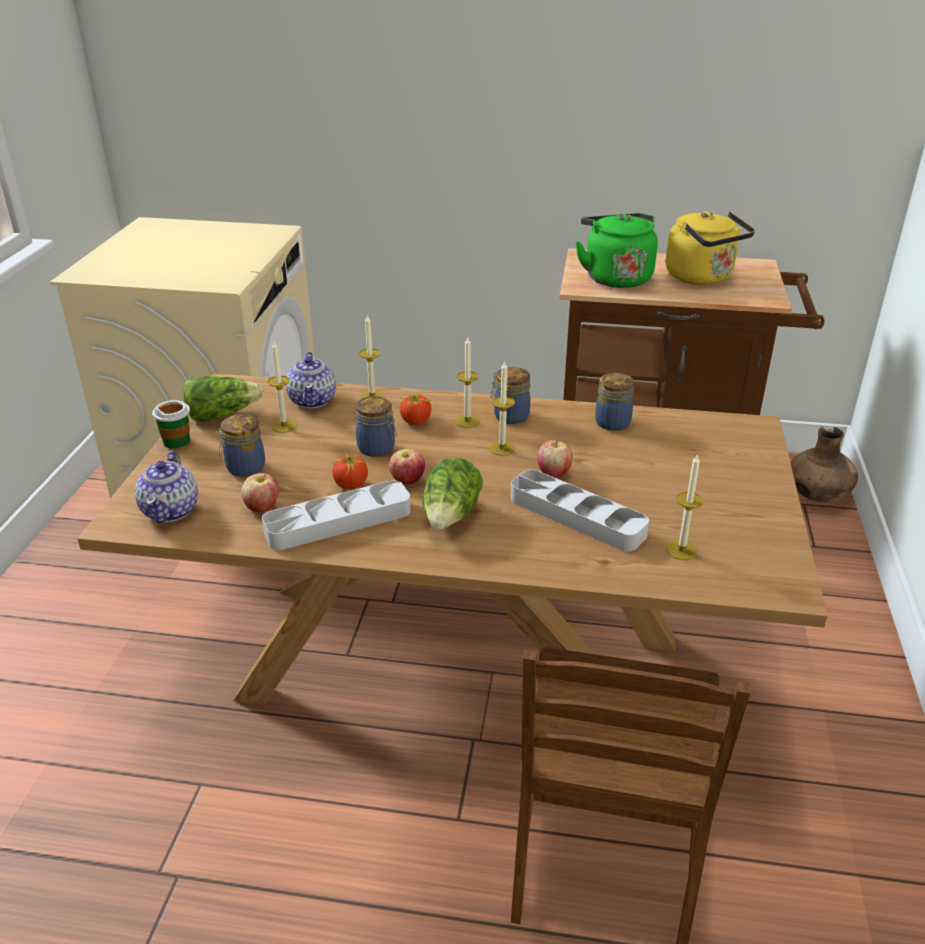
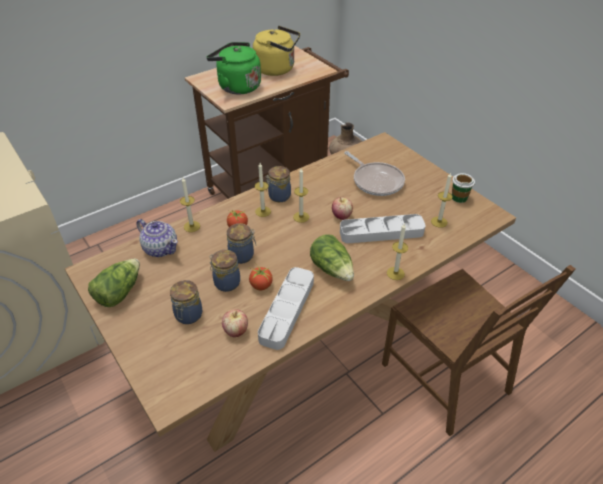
camera: 45 degrees left, 10 degrees up
teapot [135,451,198,523] -> none
cup [152,400,190,449] -> cup moved to [452,173,475,203]
candle [268,342,297,433] -> candle moved to [387,224,408,280]
apple [389,449,425,484] -> none
jar [595,373,634,431] -> jar moved to [210,250,240,292]
none -> frying pan [344,151,405,196]

